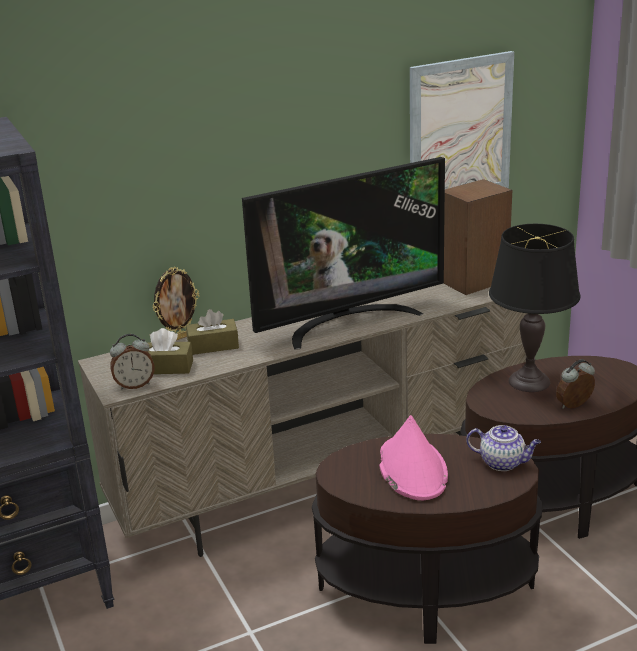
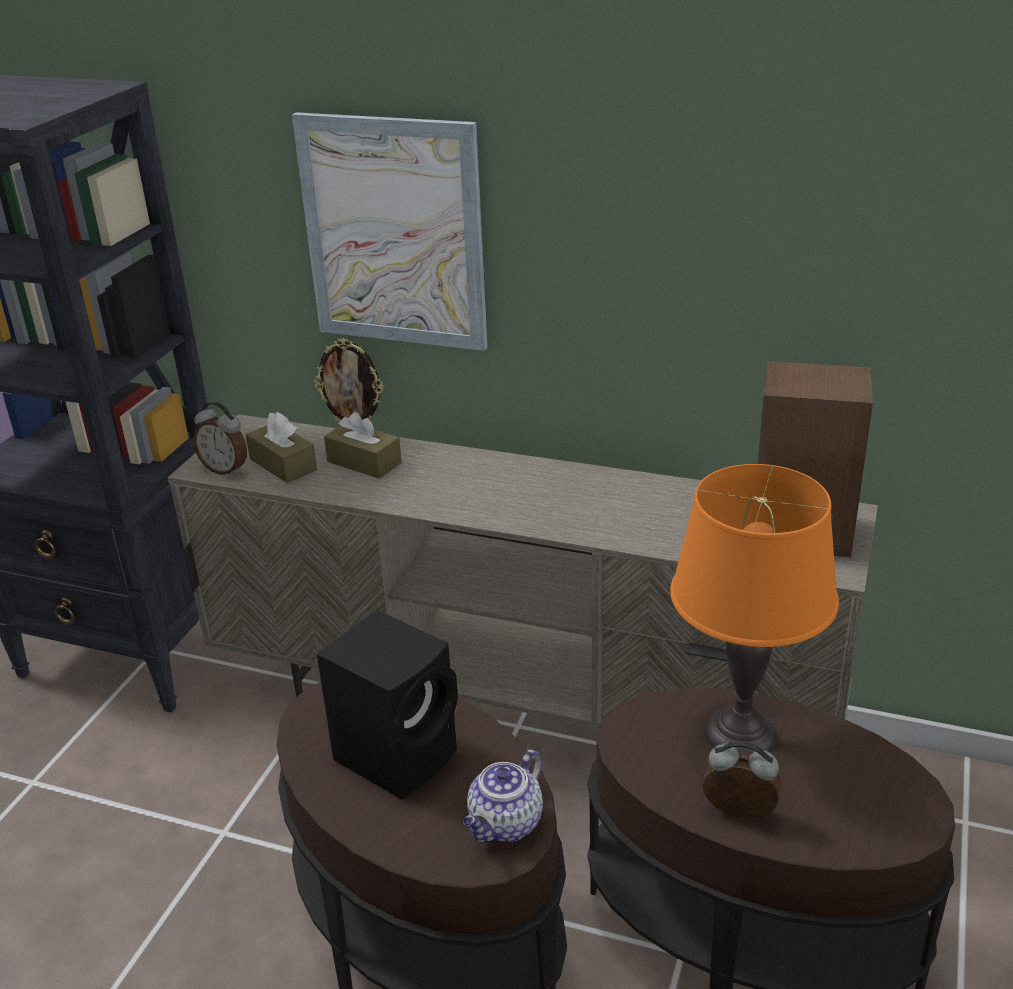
camera: 45 degrees right, 5 degrees up
television [242,157,445,350] -> none
pink hat [379,415,448,501] -> black speaker [317,610,458,800]
picture [410,51,514,189] -> picture moved to [292,112,487,351]
teapot [466,425,541,471] -> teapot turned 60 degrees clockwise [463,750,543,843]
black table lamp [489,224,580,392] -> orange table lamp [670,464,839,754]

